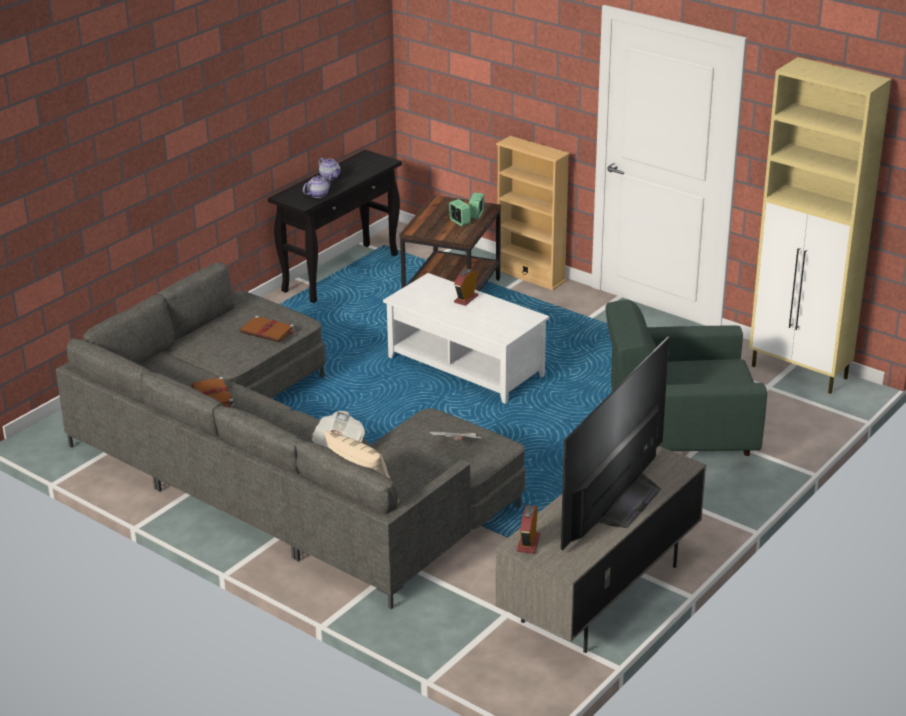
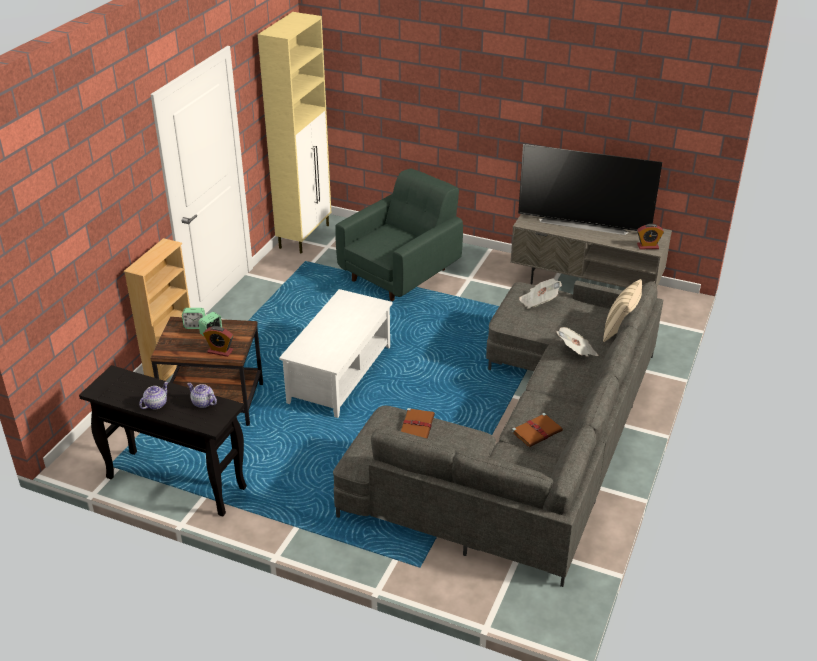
camera: 105 degrees left, 5 degrees up
alarm clock [454,269,478,306] -> alarm clock moved to [203,326,233,357]
green armchair [606,300,767,456] -> green armchair turned 120 degrees counterclockwise [335,168,463,301]

